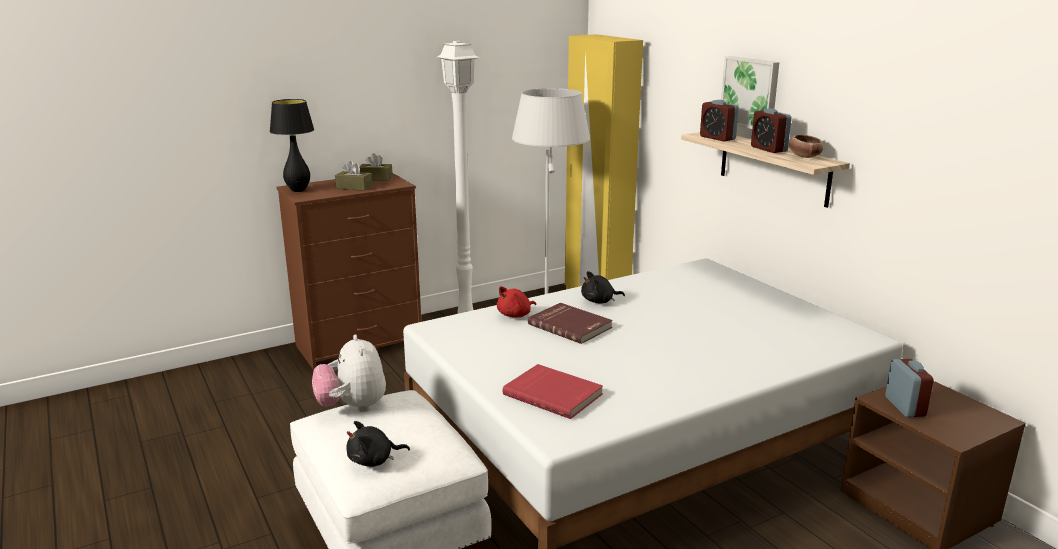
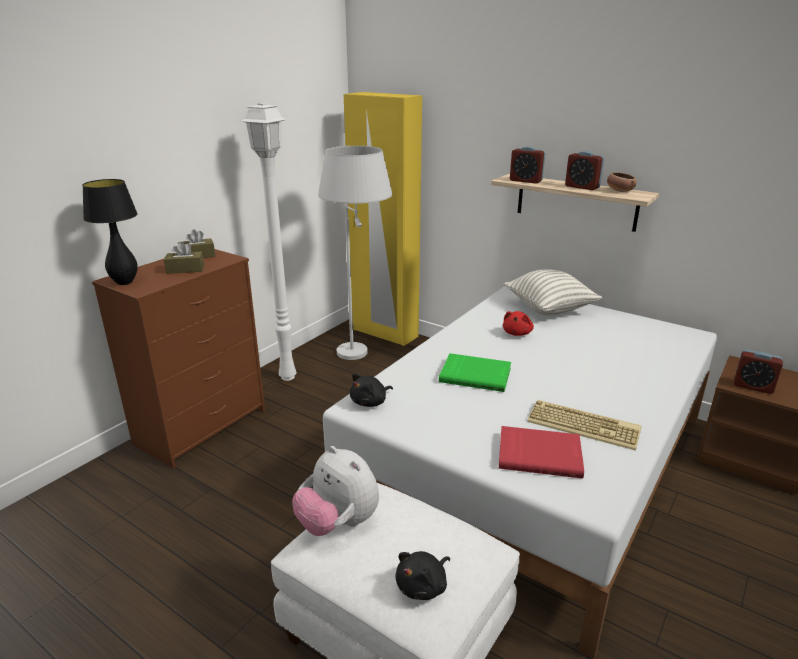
camera: 25 degrees left, 5 degrees up
red plush toy [497,286,536,317] -> red plush toy moved to [503,311,534,336]
red book [528,303,613,344] -> green book [439,353,511,392]
black plush toy [581,271,625,304] -> black plush toy moved to [350,373,393,407]
picture [721,56,779,129] -> none
alarm clock [885,359,934,417] -> alarm clock turned 150 degrees clockwise [734,349,783,394]
none -> pillow [504,269,602,316]
none -> keyboard [527,400,642,451]

